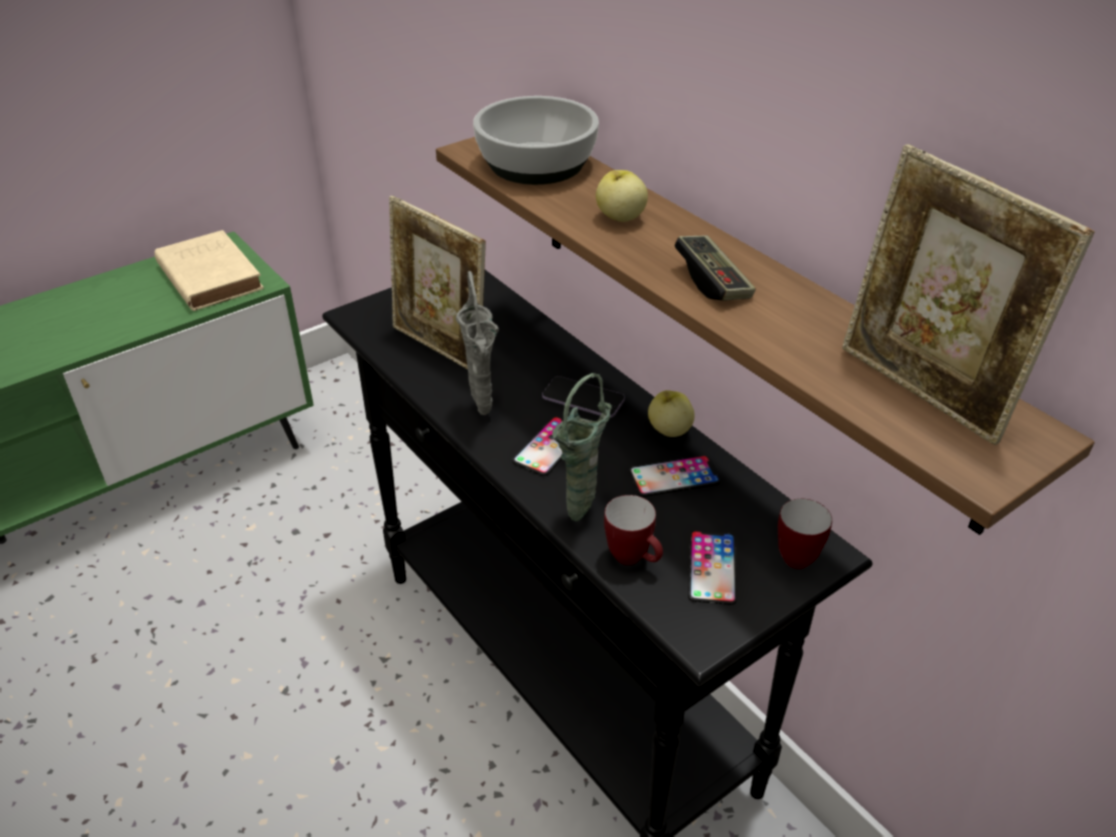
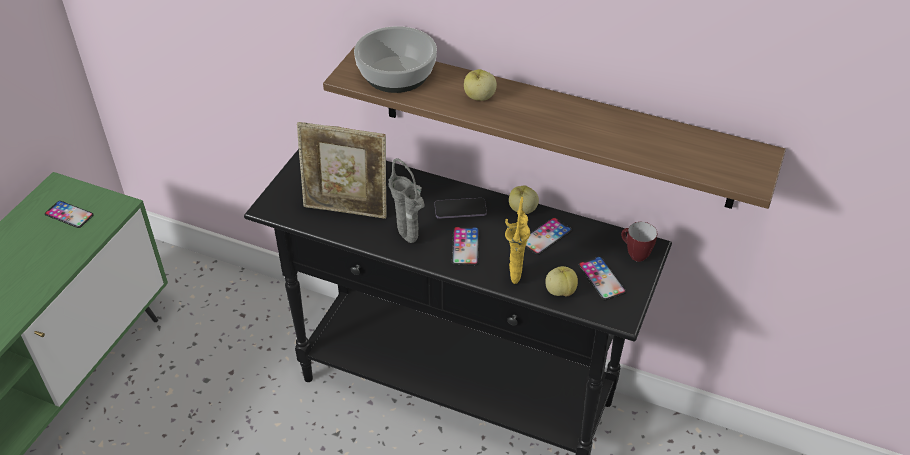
camera: 30 degrees left, 5 degrees up
beige book [154,230,264,311] -> phone [45,201,94,228]
green vase [552,373,612,521] -> yellow vase [505,196,531,284]
mug [604,495,663,565] -> apple [545,266,578,296]
game controller [675,235,756,301] -> none
picture frame [842,144,1095,446] -> none

